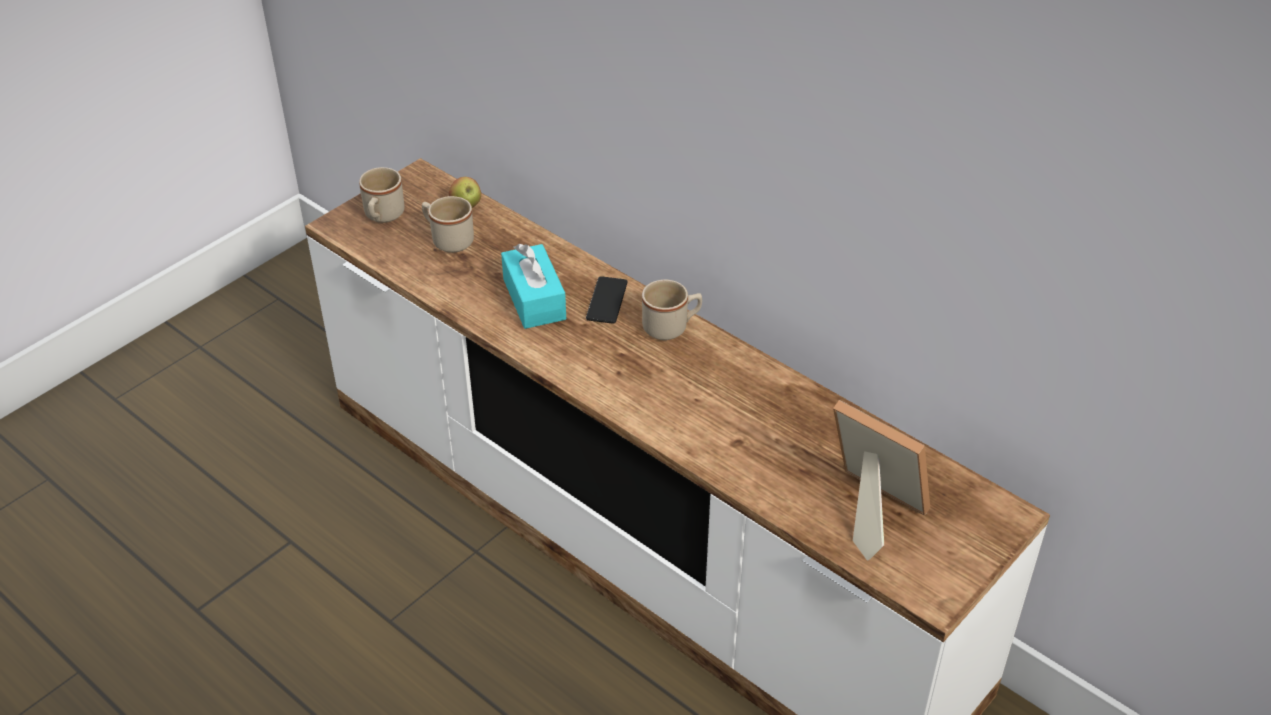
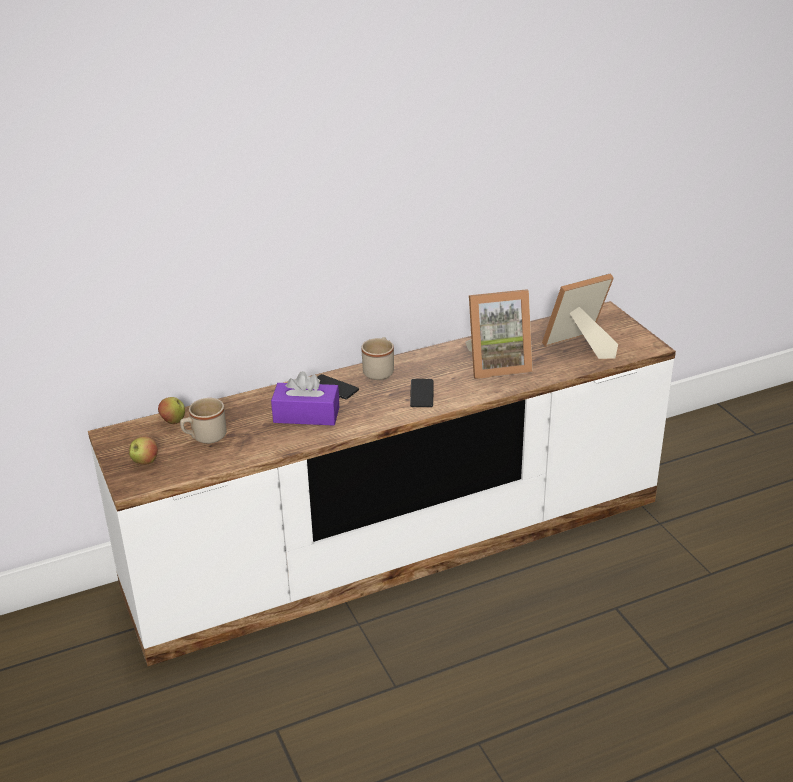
camera: 65 degrees left, 10 degrees down
beige mug [359,167,404,223] -> apple [129,436,158,465]
turquoise tissue box [501,244,566,329] -> purple tissue box [271,371,339,425]
none -> phone [410,379,433,407]
none -> picture frame [465,289,533,379]

